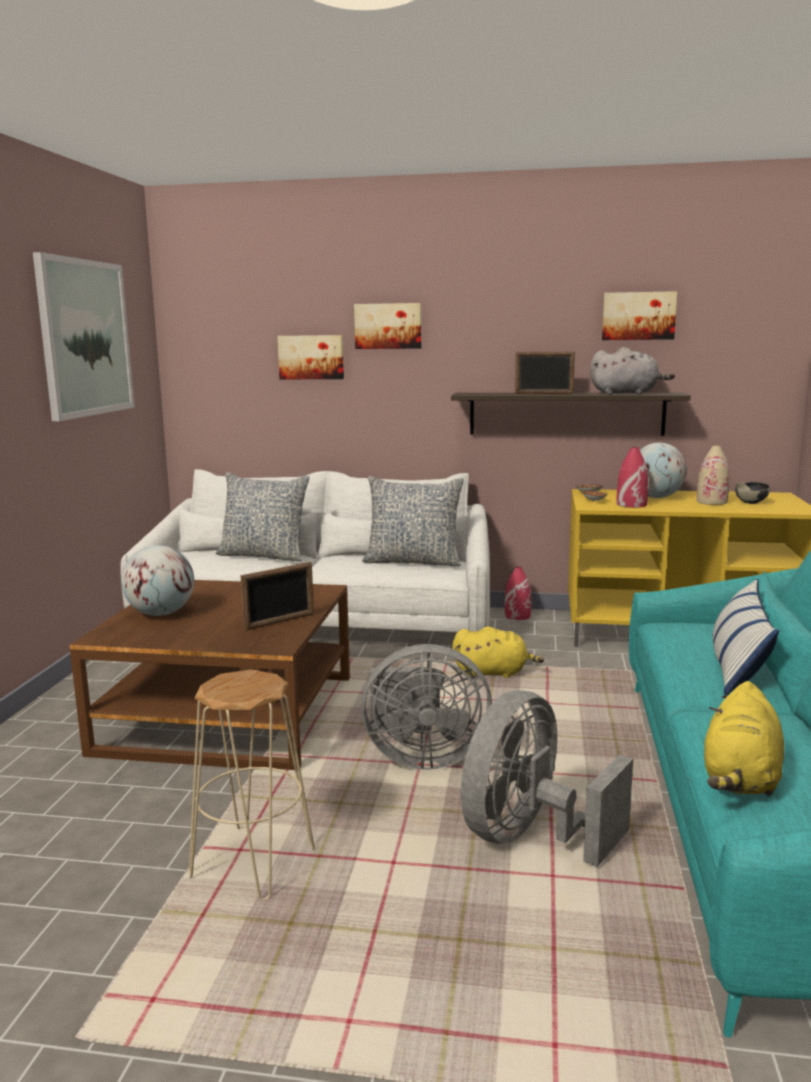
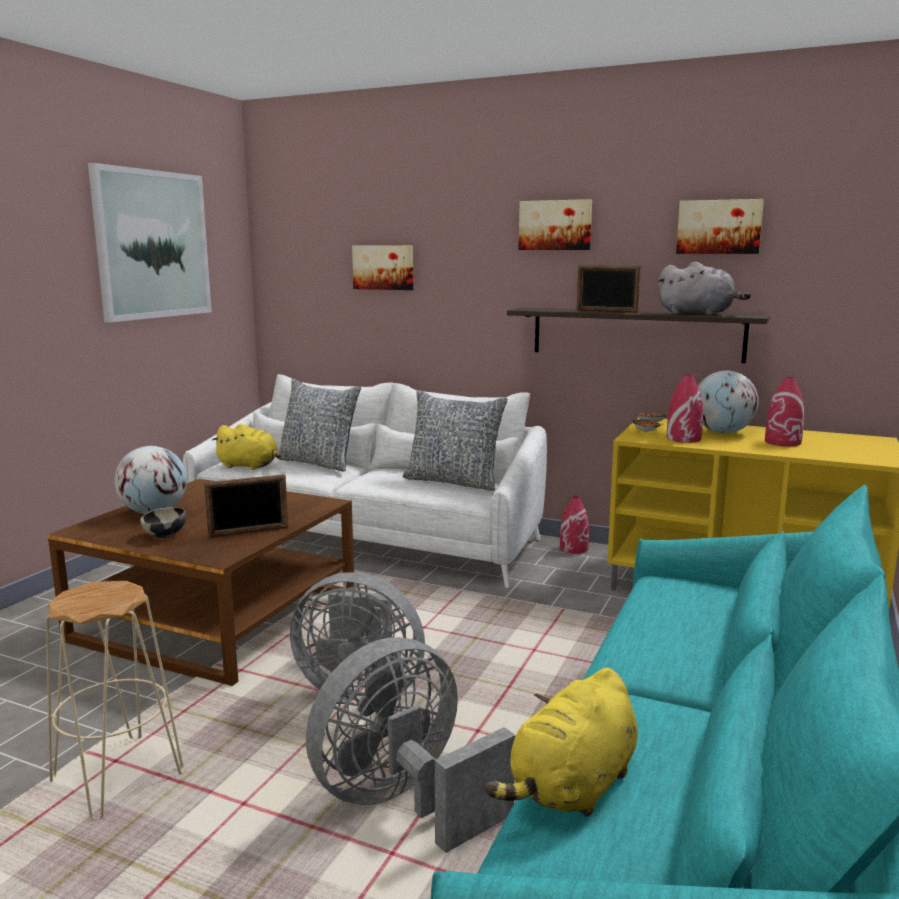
camera: 15 degrees right, 0 degrees up
picture [354,303,421,349] -> picture moved to [519,199,592,250]
yellow plush toy [452,627,544,678] -> yellow plush toy moved to [212,424,281,470]
beige vase [697,445,730,505] -> red vase [765,377,804,446]
pillow [712,579,779,696] -> none
bowl [735,482,771,504] -> bowl moved to [140,507,186,538]

